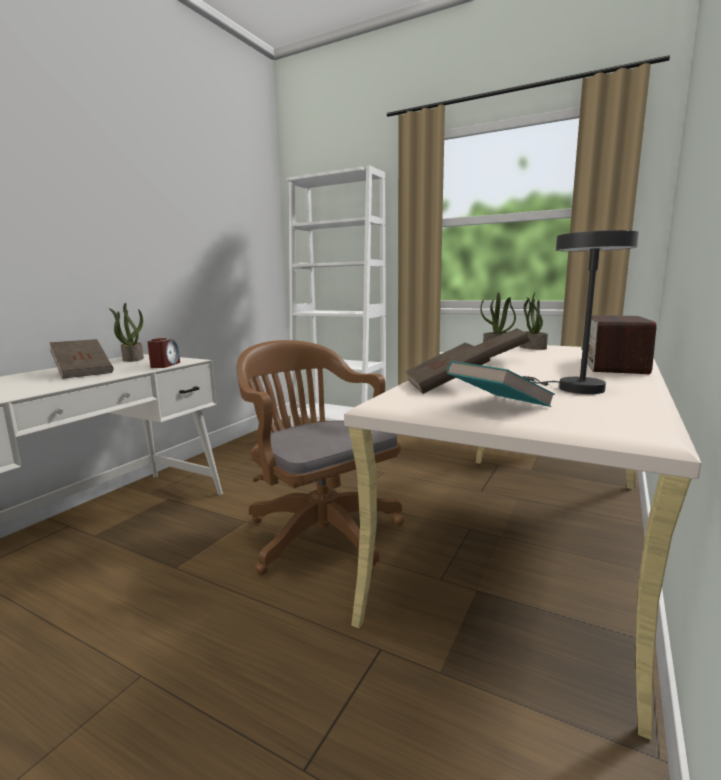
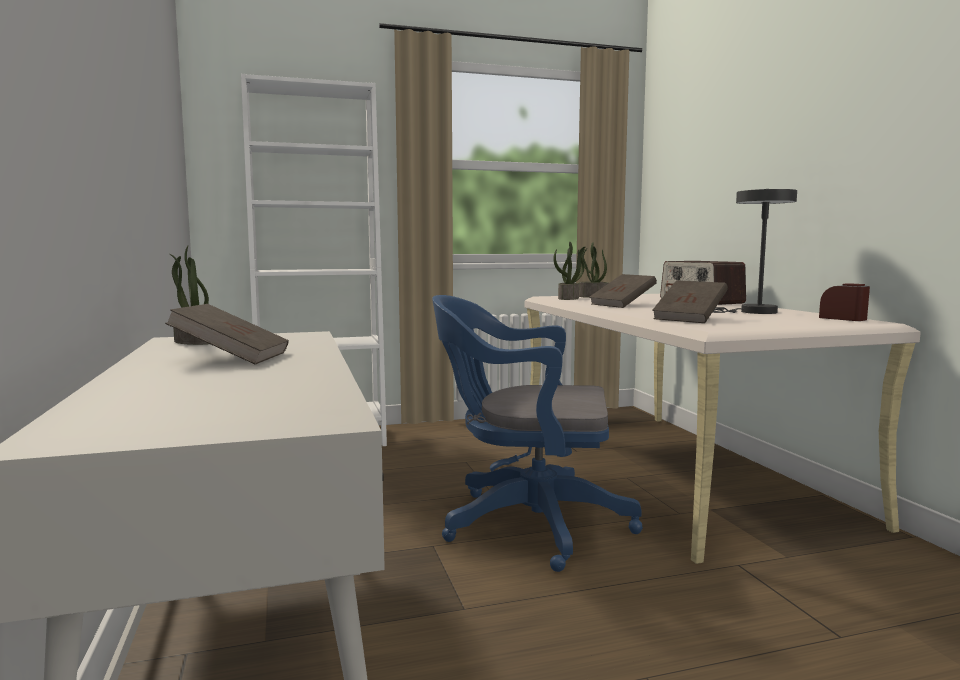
camera: 45 degrees left, 5 degrees down
alarm clock [147,338,180,368] -> alarm clock moved to [819,283,870,321]
brown office chair [236,340,404,576] -> blue office chair [432,295,643,572]
turquoise book [447,361,555,407] -> none

